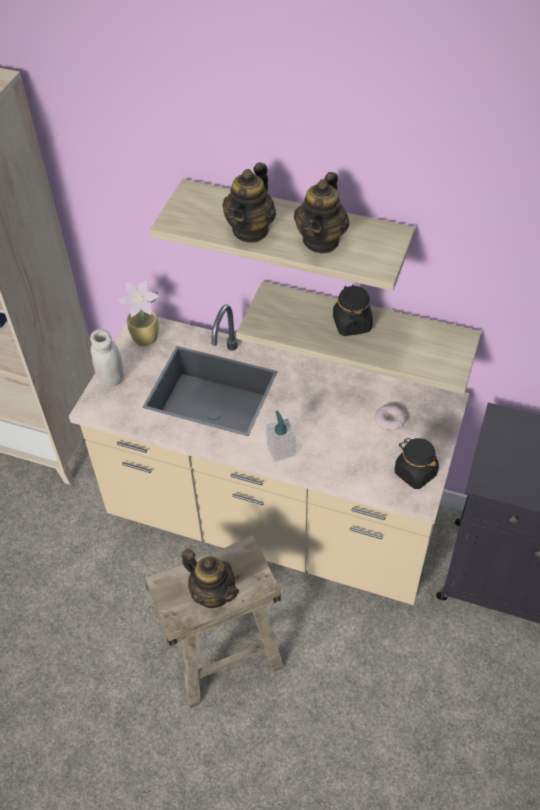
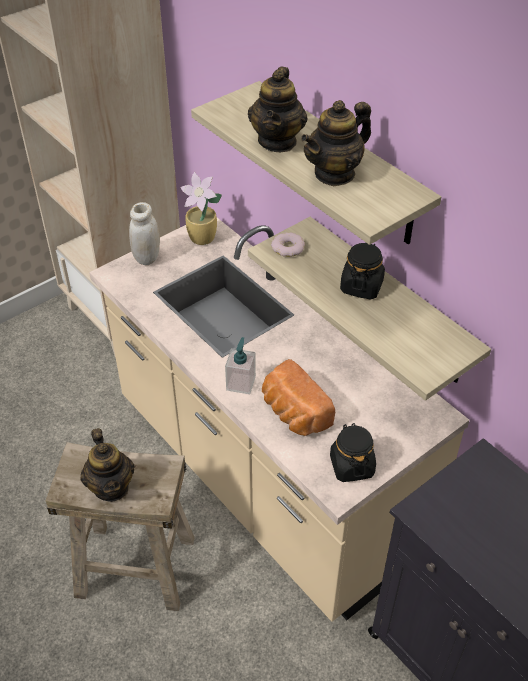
camera: 30 degrees right, 5 degrees down
teapot [222,162,276,243] -> teapot turned 45 degrees counterclockwise [248,67,307,152]
donut [375,405,406,431] -> donut moved to [271,232,305,257]
none -> bread [262,359,335,436]

